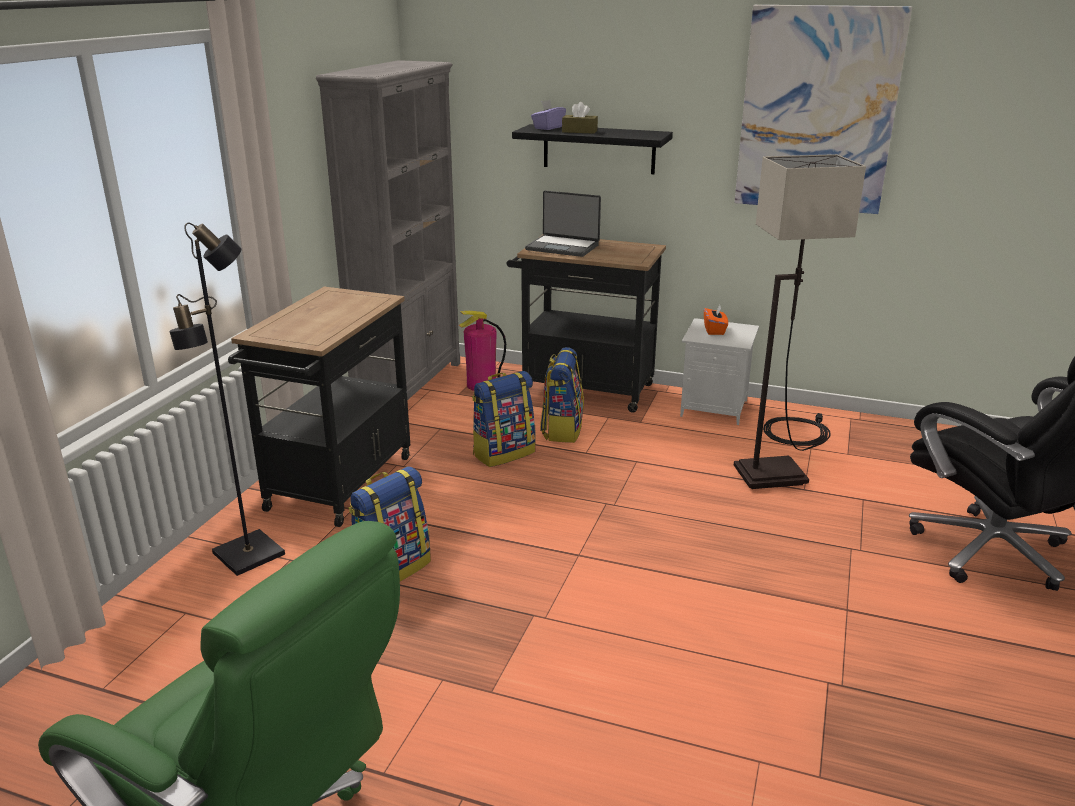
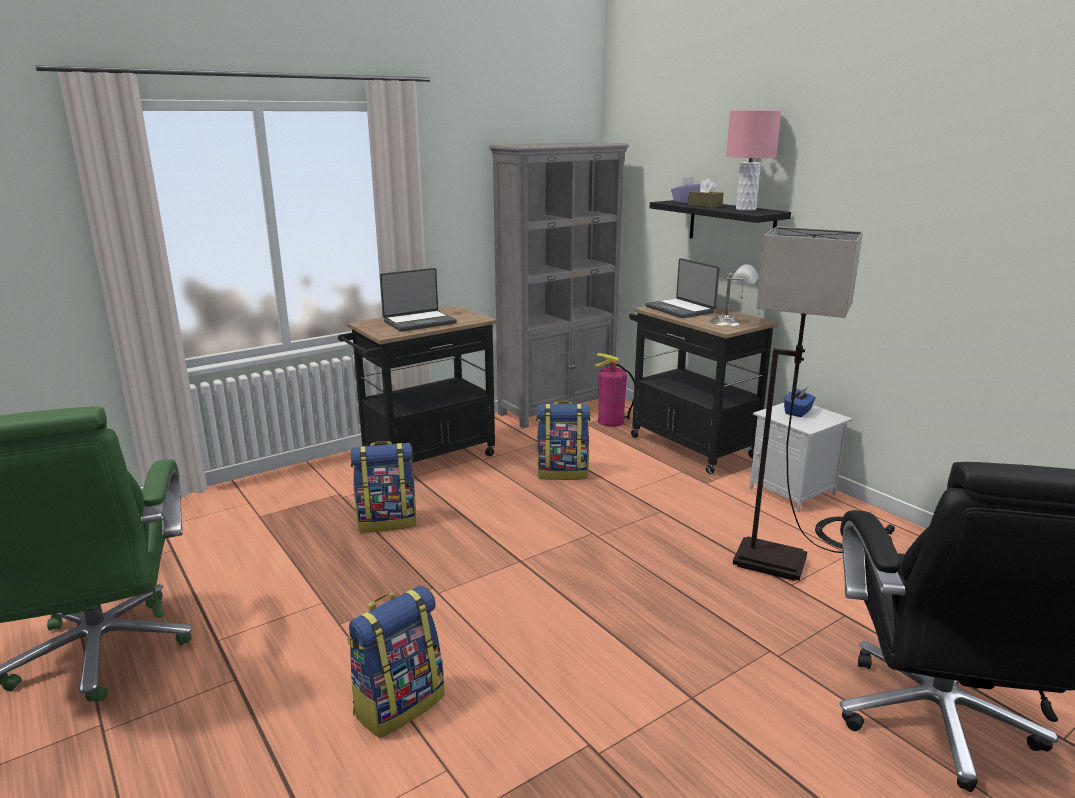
camera: 35 degrees right, 5 degrees down
black floor lamp [170,222,285,576] -> none
backpack [540,347,584,443] -> backpack moved to [347,585,444,738]
orange tissue box [704,305,728,335] -> blue tissue box [784,387,816,417]
picture [734,5,912,214] -> none
none -> laptop [380,268,457,332]
none -> white table lamp [710,264,758,326]
none -> pink table lamp [726,111,781,211]

